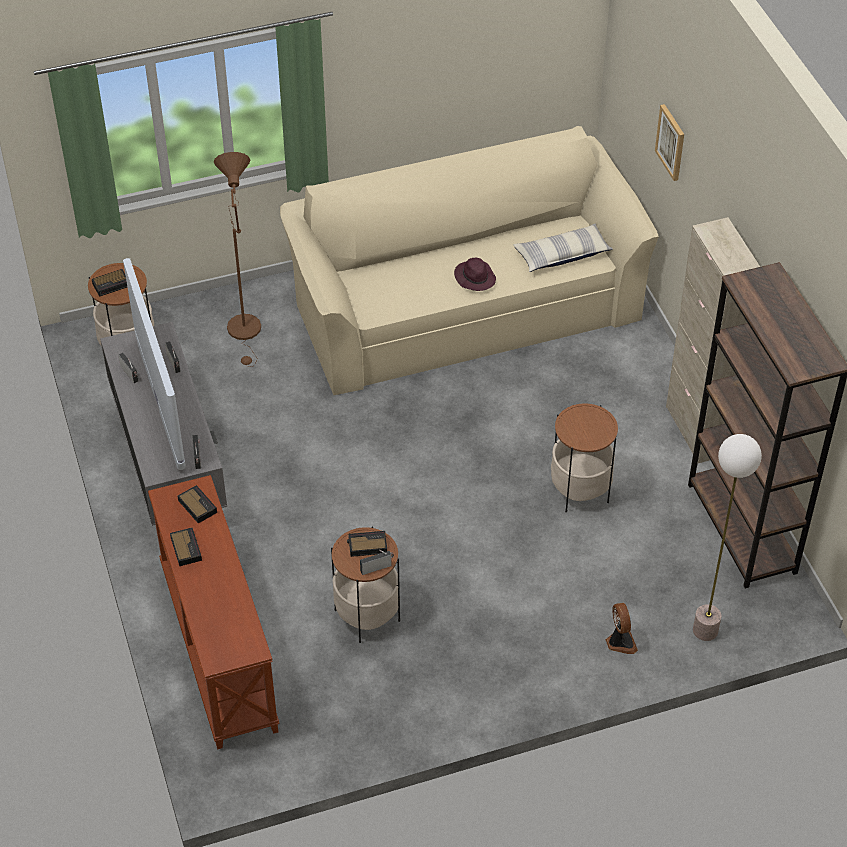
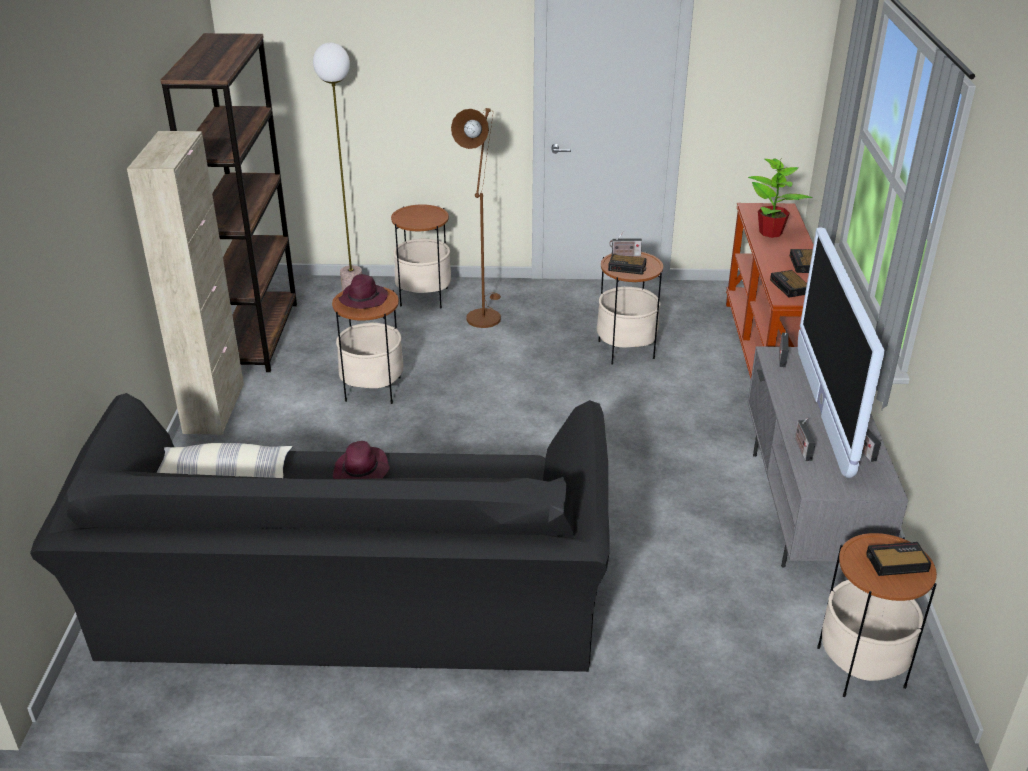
camera: 160 degrees left, 15 degrees down
brown floor lamp [214,152,261,367] -> brown floor lamp moved to [451,108,501,328]
beige sofa [280,126,659,395] -> black sofa [30,393,610,672]
fan [606,603,638,654] -> side table [391,204,451,309]
picture [655,104,684,181] -> none
none -> purple hat [338,274,388,309]
none -> potted plant [748,158,813,238]

